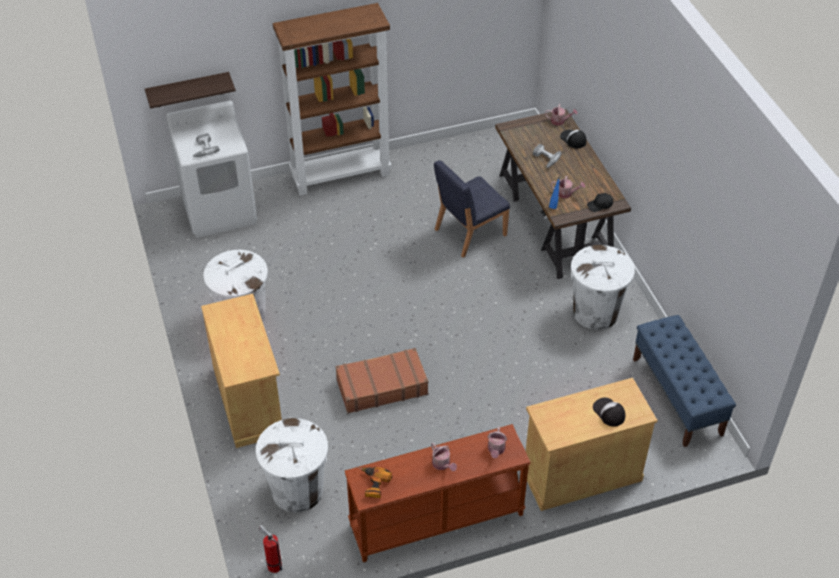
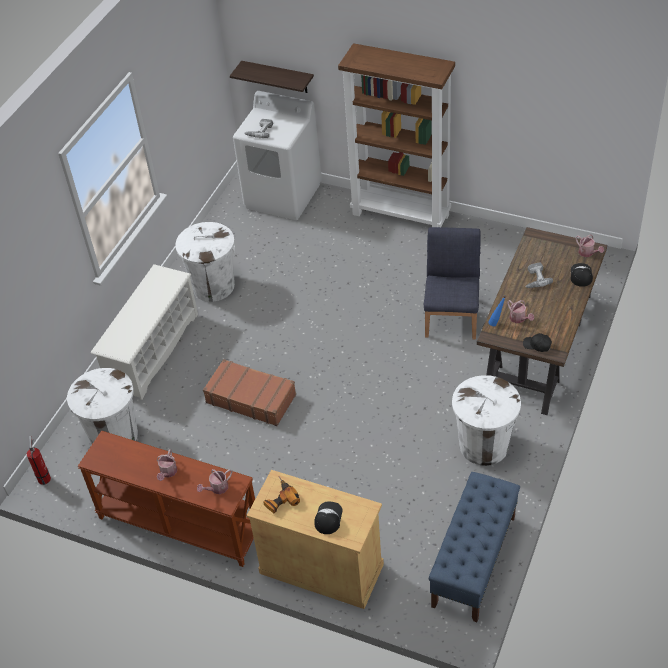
camera: 45 degrees right, 0 degrees up
beige cabinet [201,294,282,448] -> white shoe rack [91,264,198,400]
power drill [357,467,392,498] -> power drill moved to [263,476,300,514]
blue chair [434,160,510,258] -> blue chair turned 90 degrees clockwise [424,227,481,340]

